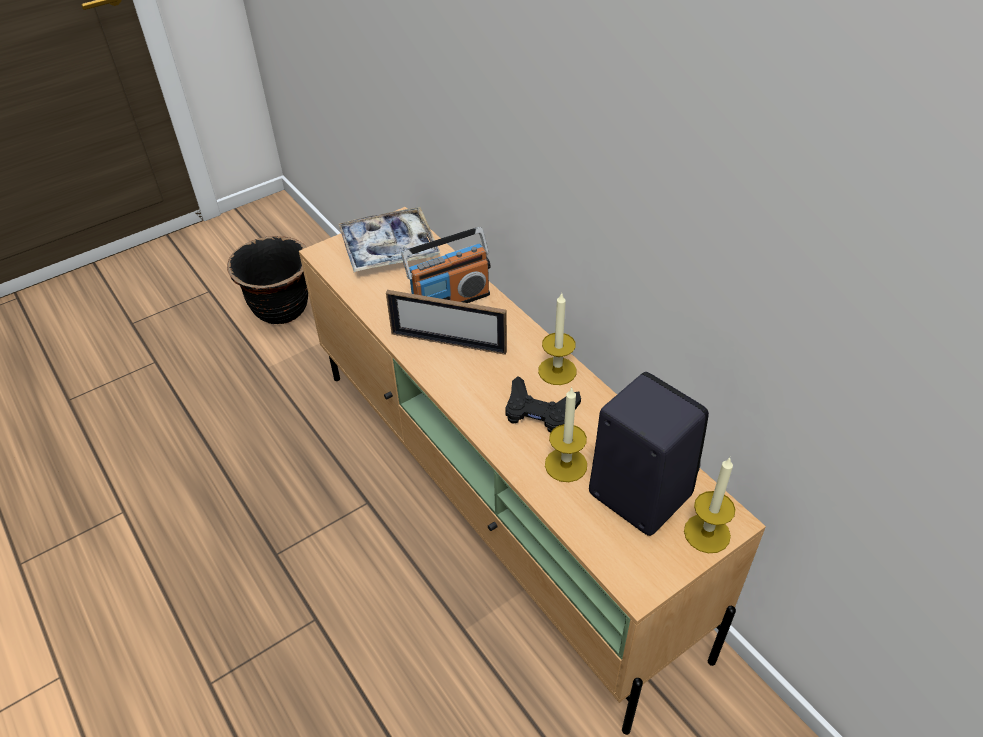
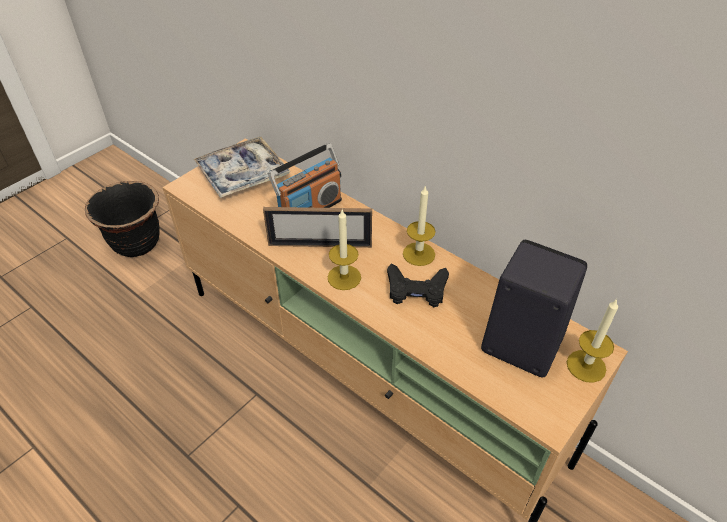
camera: 15 degrees left, 0 degrees up
candle [545,387,587,482] -> candle moved to [328,210,361,290]

